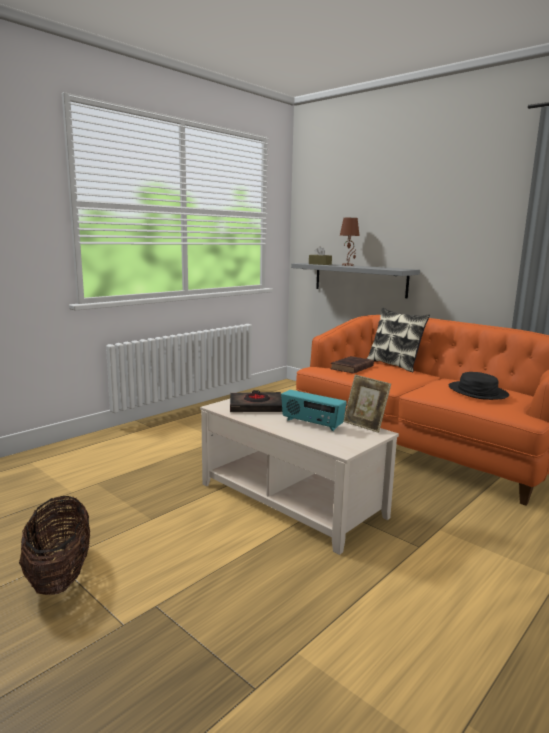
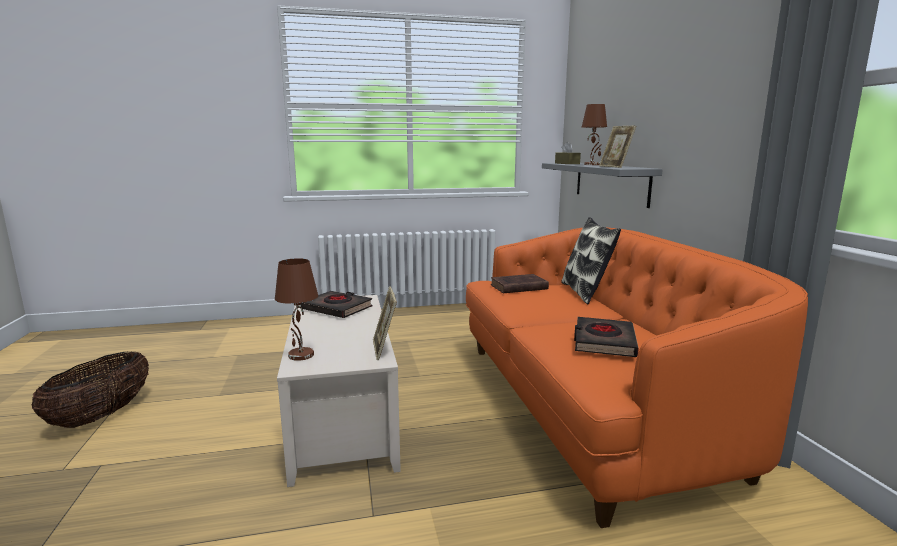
camera: 35 degrees right, 0 degrees up
radio [281,390,347,431] -> none
black hat [449,372,509,400] -> black book [574,317,639,357]
none -> brown table lamp [275,258,318,361]
none -> picture frame [599,126,636,168]

